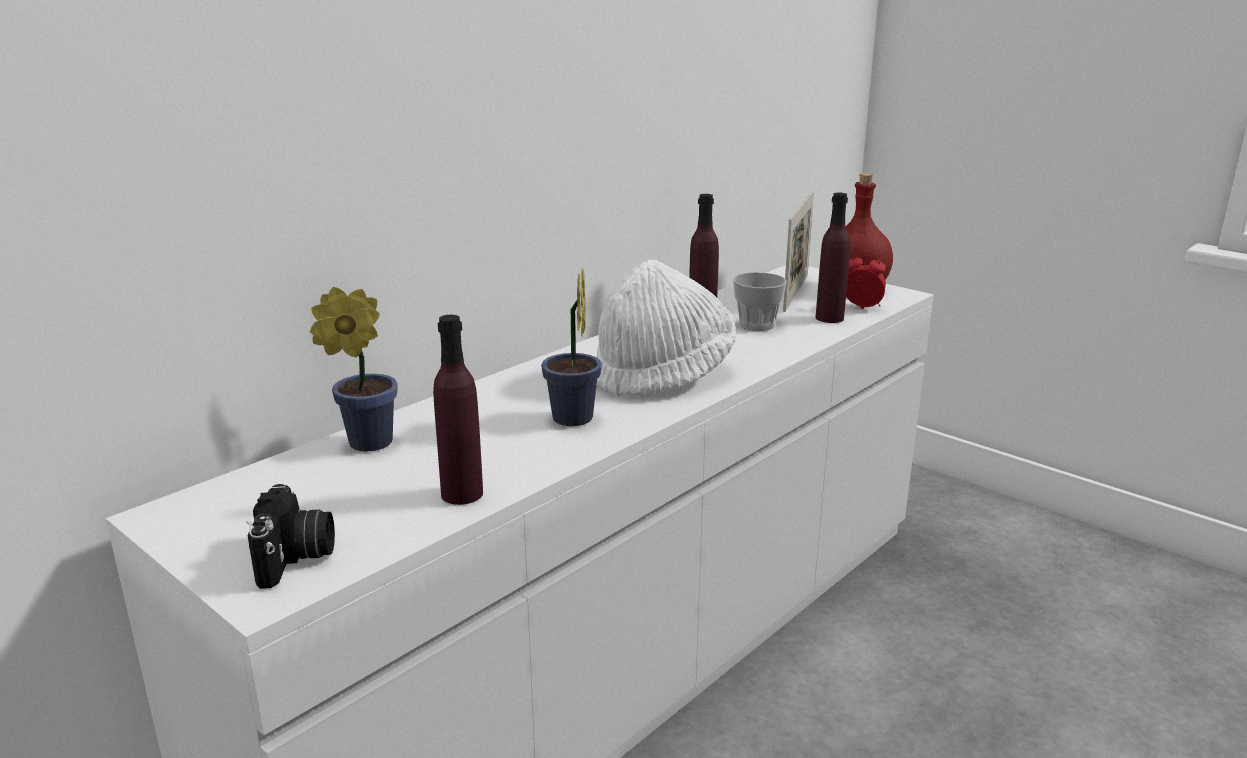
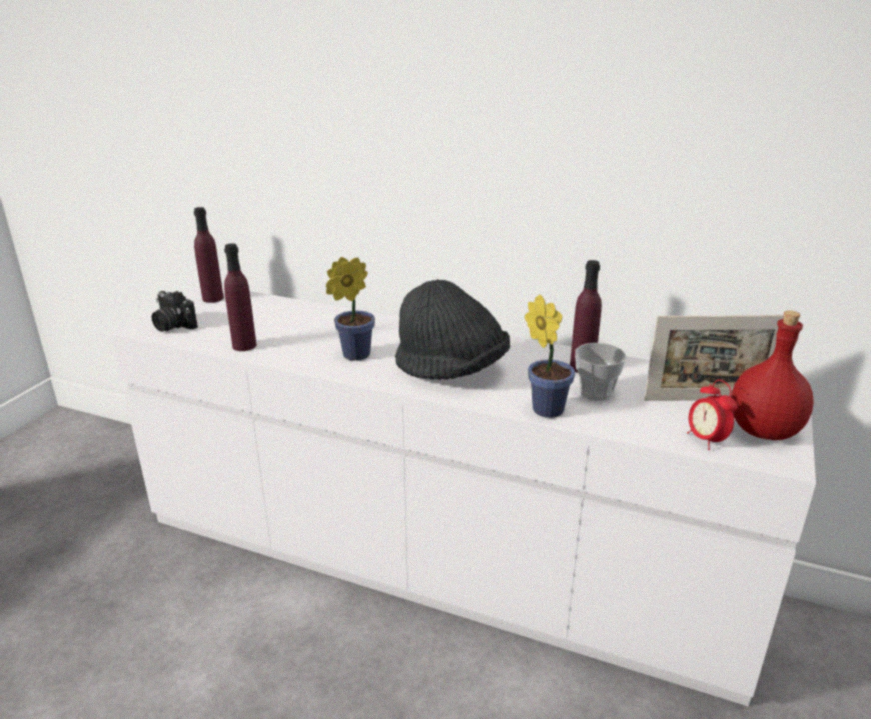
camera: 70 degrees right, 5 degrees up
camera [246,484,335,589] -> camera turned 60 degrees clockwise [152,291,198,332]
potted plant [310,287,398,451] -> potted plant moved to [524,294,575,418]
white hat [597,260,736,397] -> black hat [395,279,510,380]
purple bottle [815,193,850,323] -> purple bottle moved to [194,207,224,303]
alarm clock [846,251,886,309] -> alarm clock turned 150 degrees clockwise [687,380,737,450]

